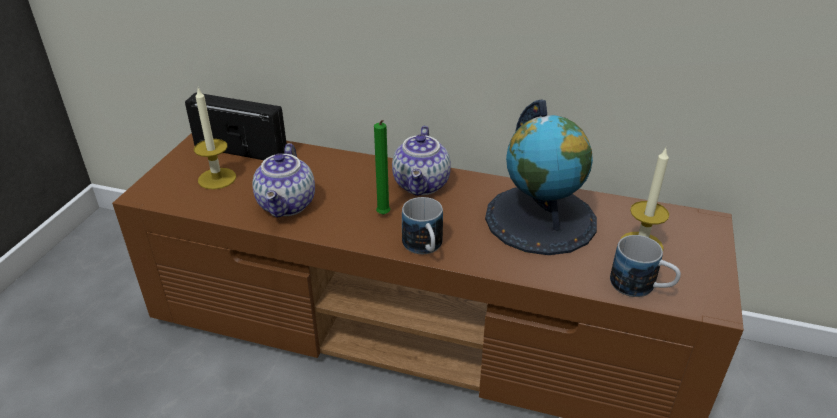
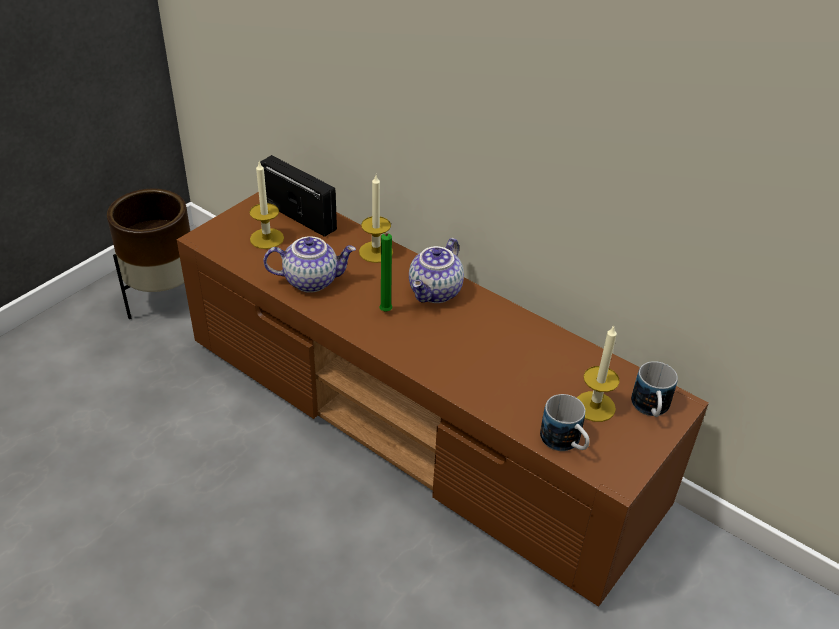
camera: 20 degrees right, 5 degrees up
teapot [252,143,315,218] -> teapot turned 120 degrees counterclockwise [263,236,356,293]
mug [402,197,443,254] -> mug moved to [631,361,678,417]
globe [485,100,597,255] -> none
none -> brown planter [107,189,190,319]
none -> candle [359,175,393,263]

